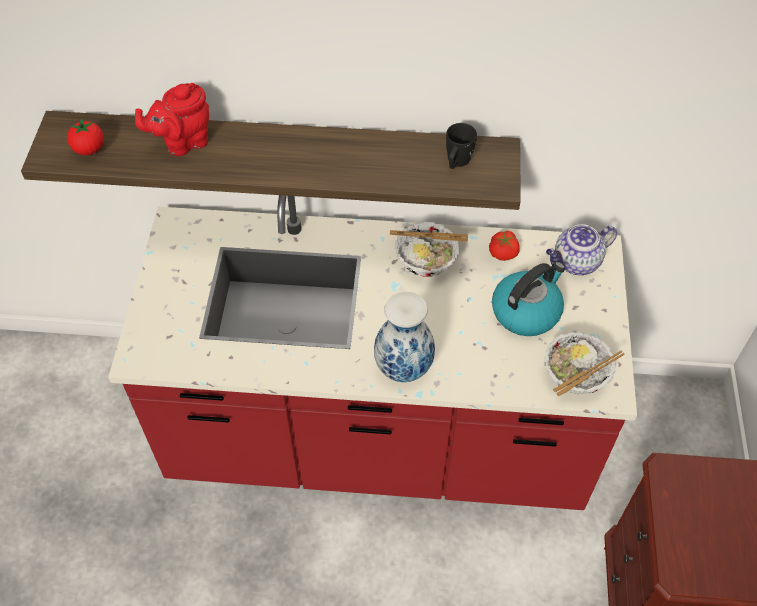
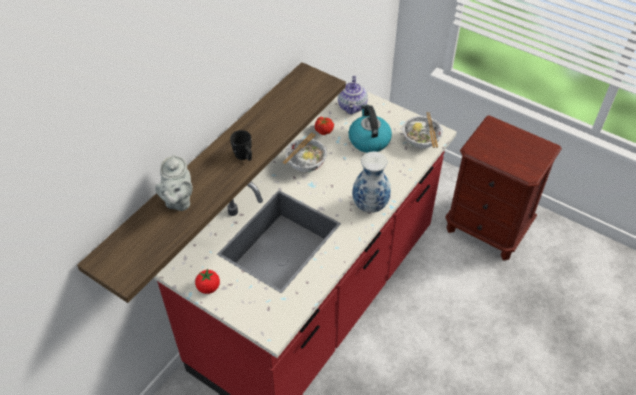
camera: 60 degrees left, 5 degrees down
tomato [67,118,104,155] -> tomato moved to [195,269,220,294]
red teapot [135,83,209,156] -> grey teapot [155,154,193,211]
black mug [446,123,477,169] -> black mug moved to [230,130,252,161]

